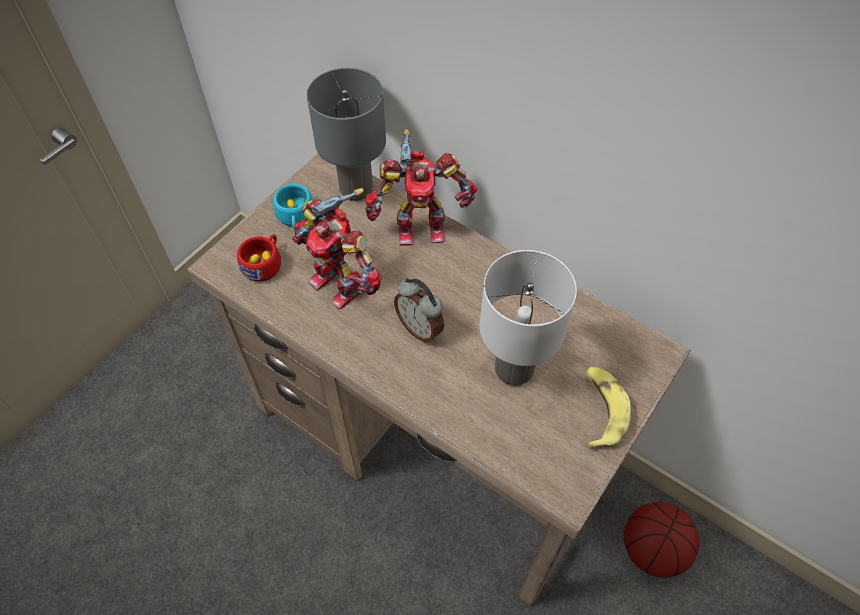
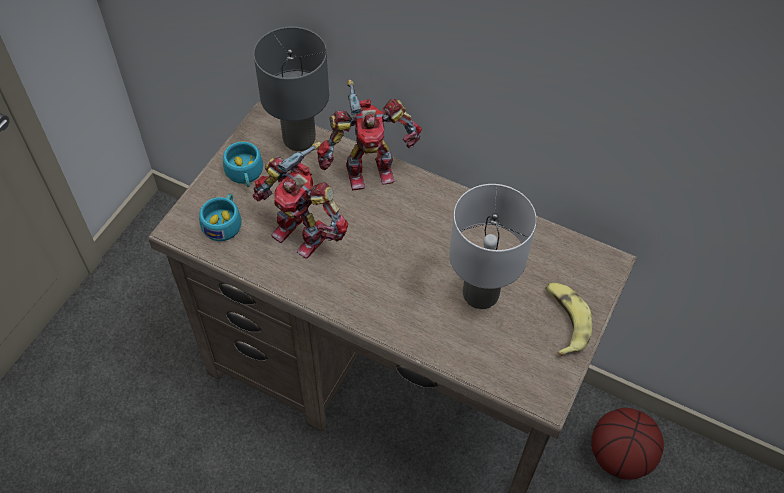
camera: 10 degrees left, 0 degrees up
red cup [237,235,281,282] -> turquoise cup [199,194,242,241]
alarm clock [394,278,444,342] -> none

